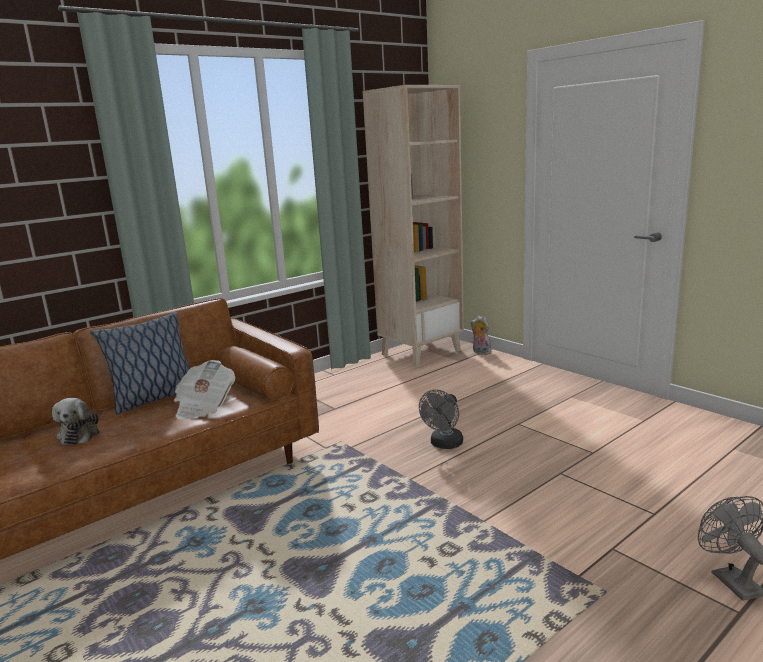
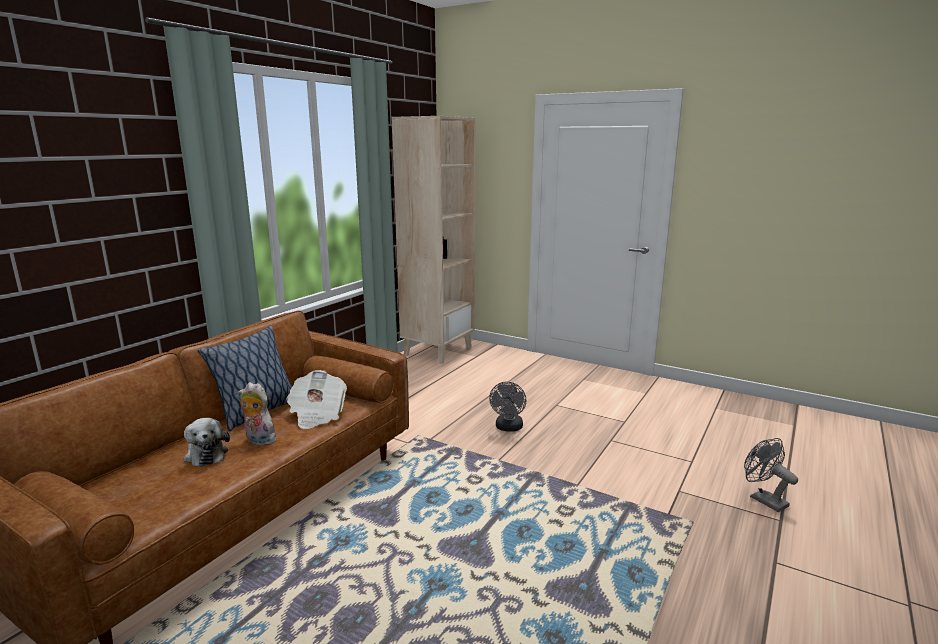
camera: 20 degrees left, 0 degrees up
plush toy [470,316,491,355] -> plush toy moved to [238,382,276,446]

